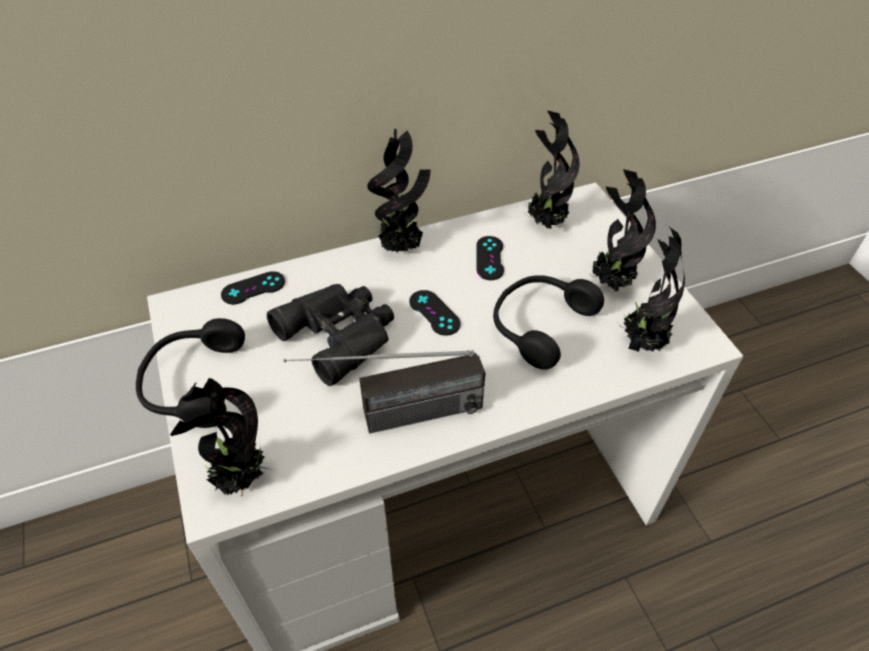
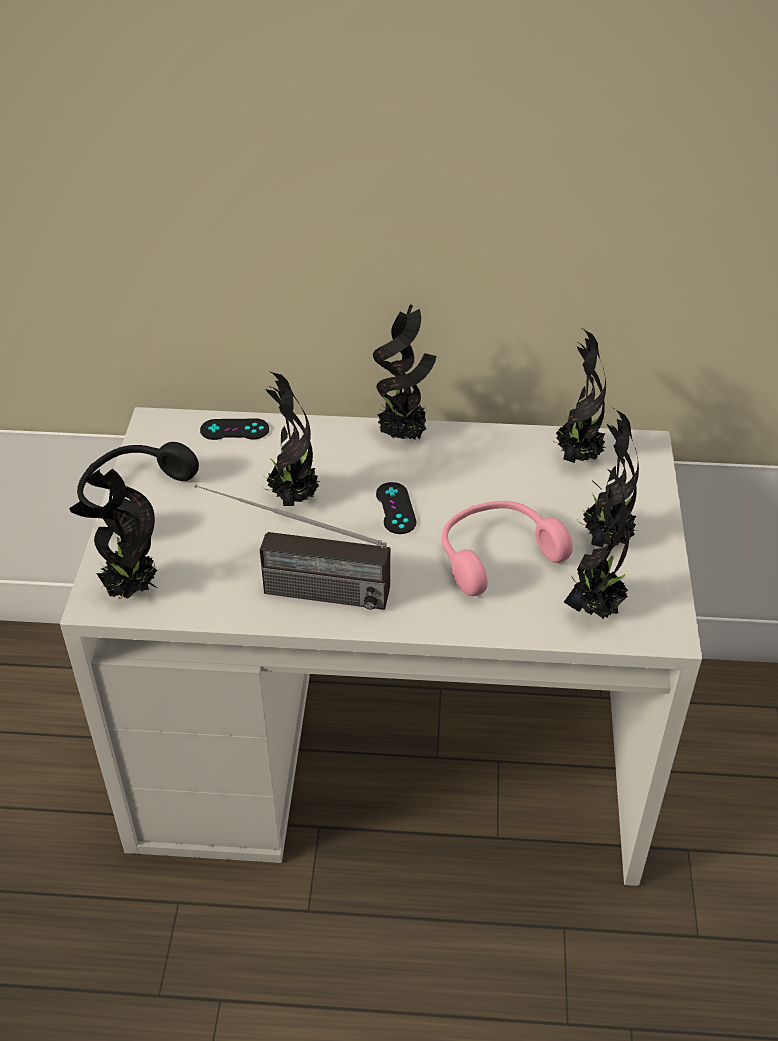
camera: 25 degrees right, 5 degrees down
black binoculars [267,284,394,386] -> potted plant [262,372,320,506]
black game controller [476,236,504,280] -> none
black headphones [493,275,604,370] -> pink headphones [442,501,573,596]

